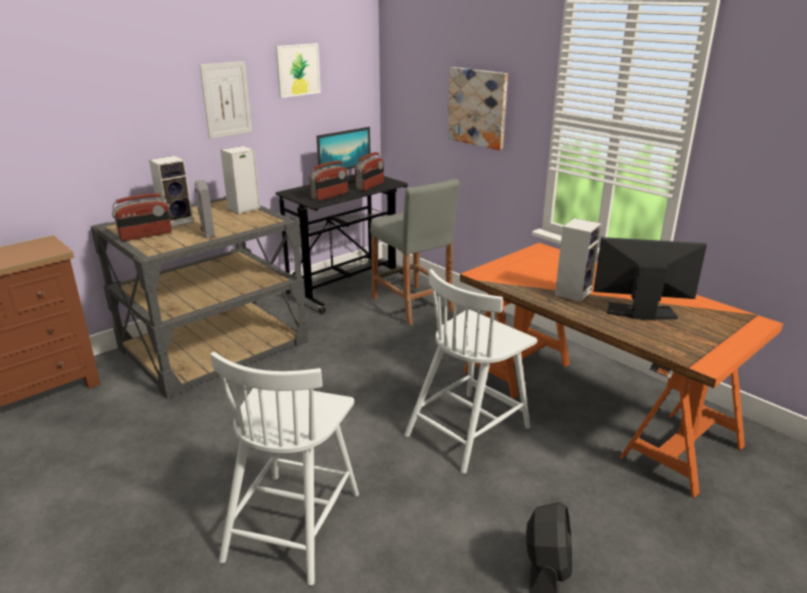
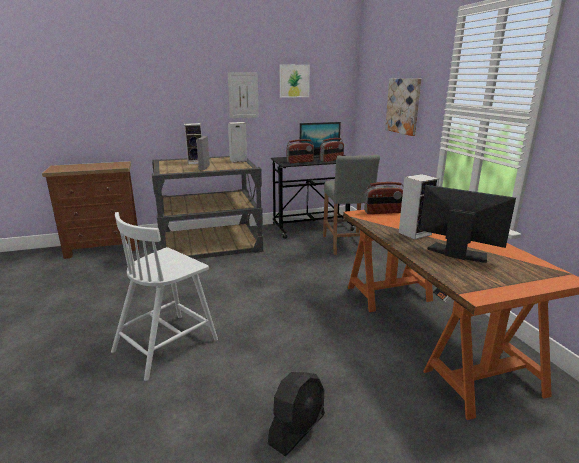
camera: 25 degrees right, 5 degrees down
radio [112,193,172,241] -> radio moved to [364,182,403,214]
white chair [404,269,537,474] -> none

